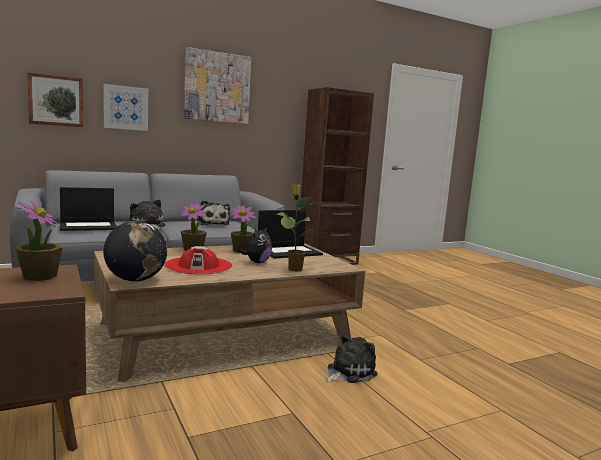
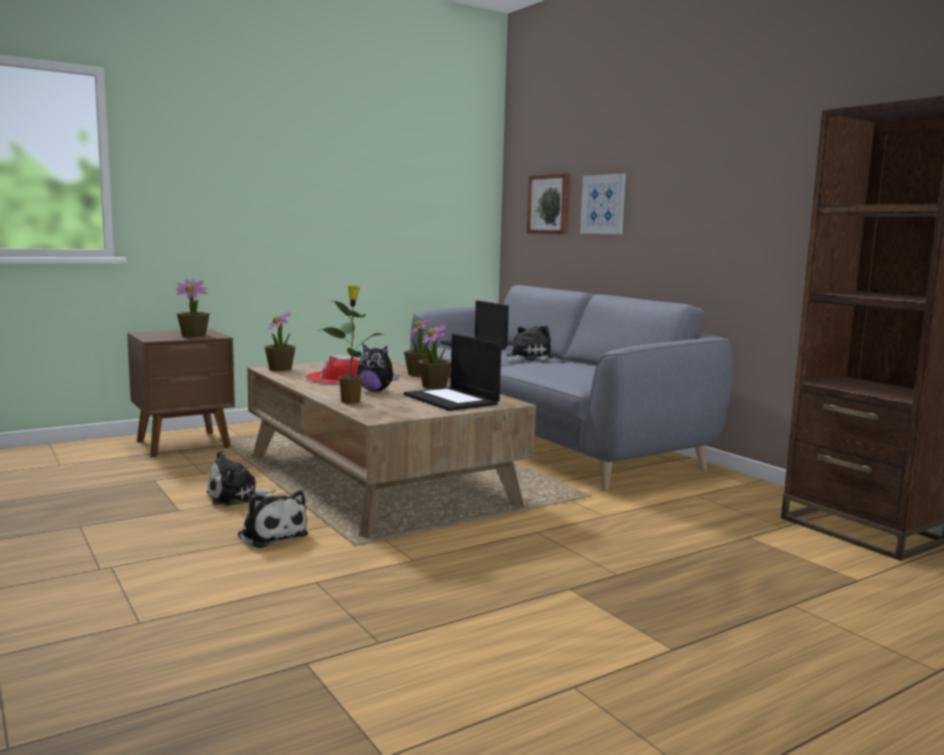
camera: 85 degrees right, 0 degrees up
globe [103,221,167,281] -> potted plant [265,311,296,371]
picture [184,47,251,124] -> none
plush toy [198,200,230,225] -> plush toy moved to [207,450,276,506]

